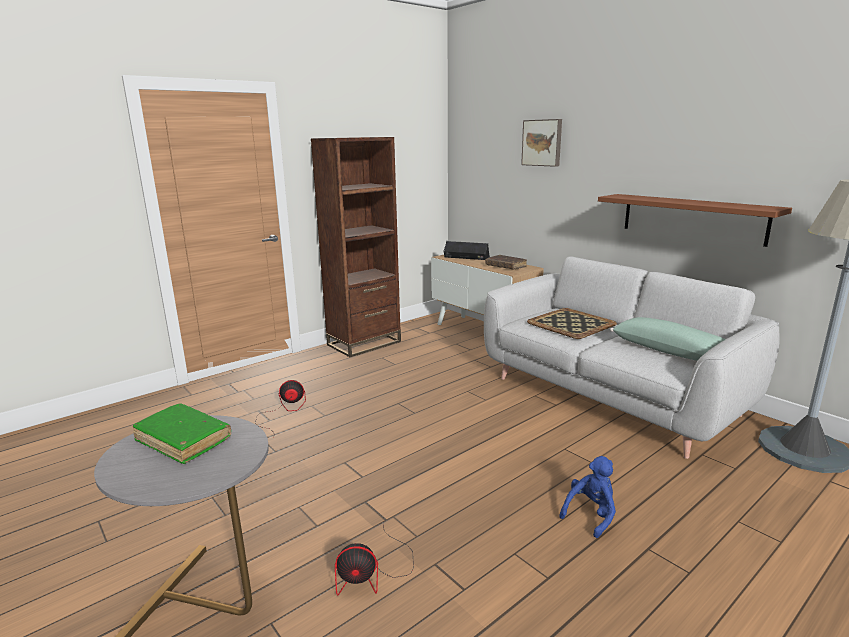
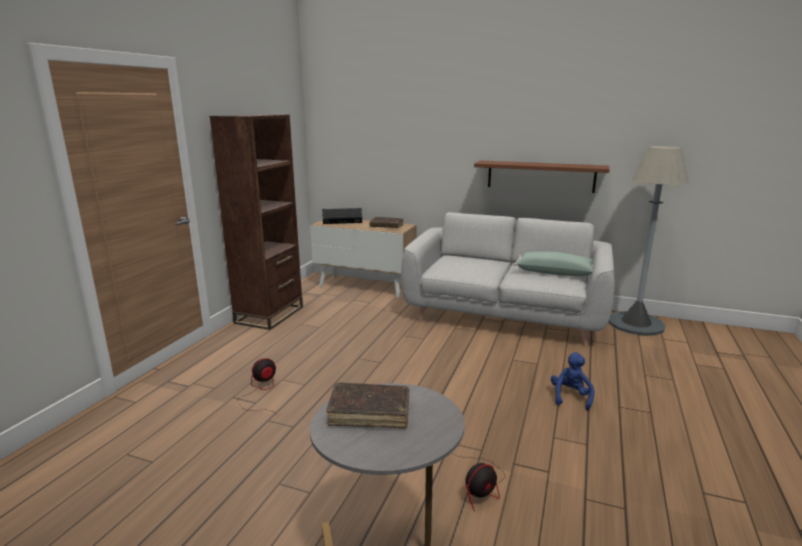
camera: 30 degrees left, 0 degrees up
green book [133,403,231,464] -> brown book [326,383,410,428]
picture [521,119,562,167] -> none
tray [527,308,617,339] -> none

